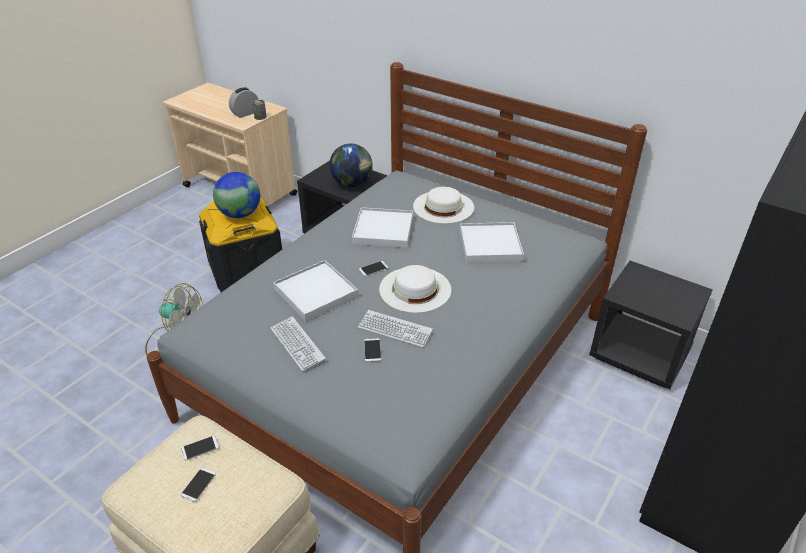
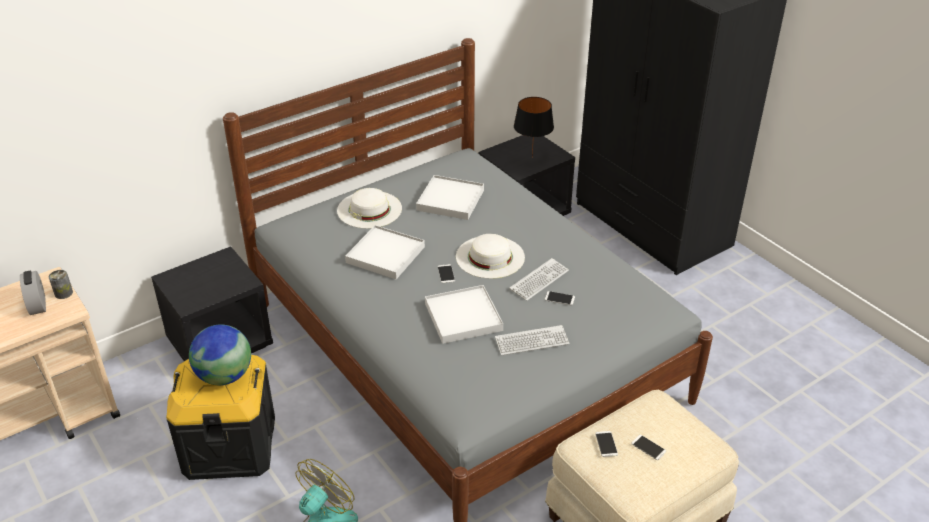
camera: 70 degrees left, 0 degrees up
globe [329,144,373,187] -> none
none -> black table lamp [514,97,554,157]

